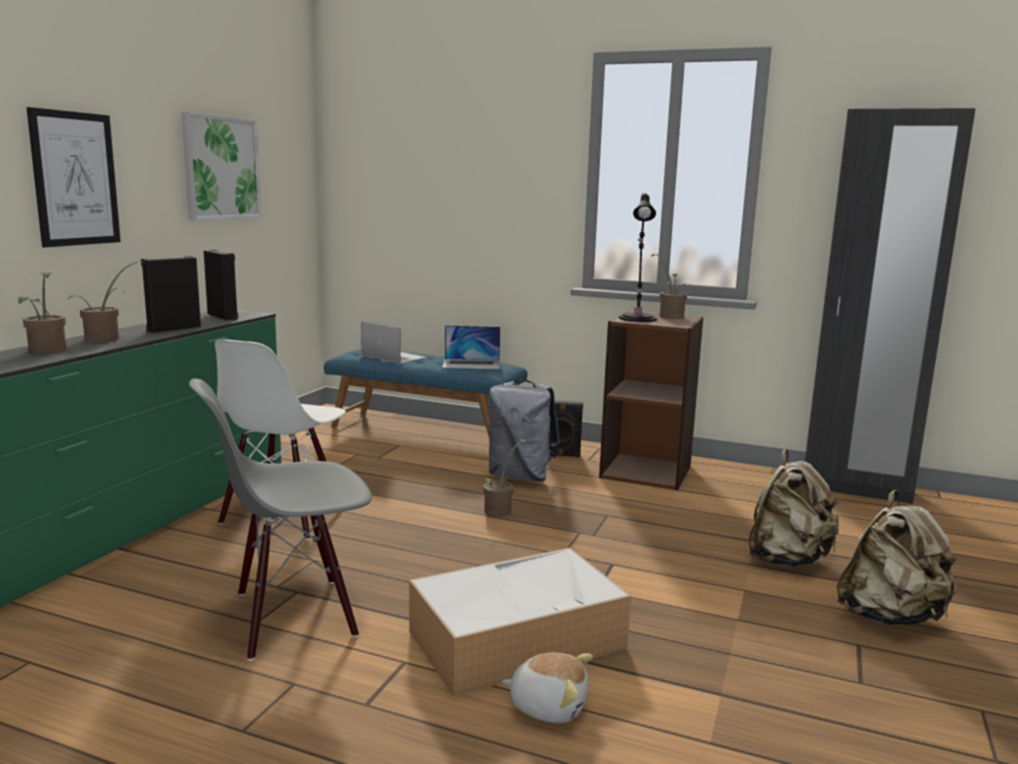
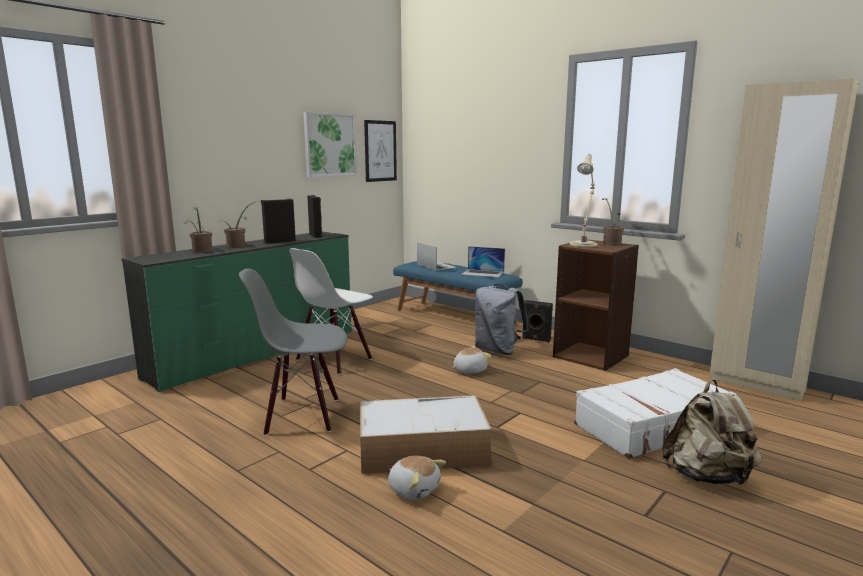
camera: 20 degrees right, 0 degrees up
picture [26,107,121,247] -> picture moved to [364,120,397,182]
potted plant [483,439,528,516] -> plush toy [452,346,492,374]
black table lamp [619,193,657,322] -> beige table lamp [570,154,598,247]
beige backpack [748,449,839,567] -> white suitcase [574,368,737,459]
black wardrobe [805,108,976,504] -> beige wardrobe [709,78,859,401]

